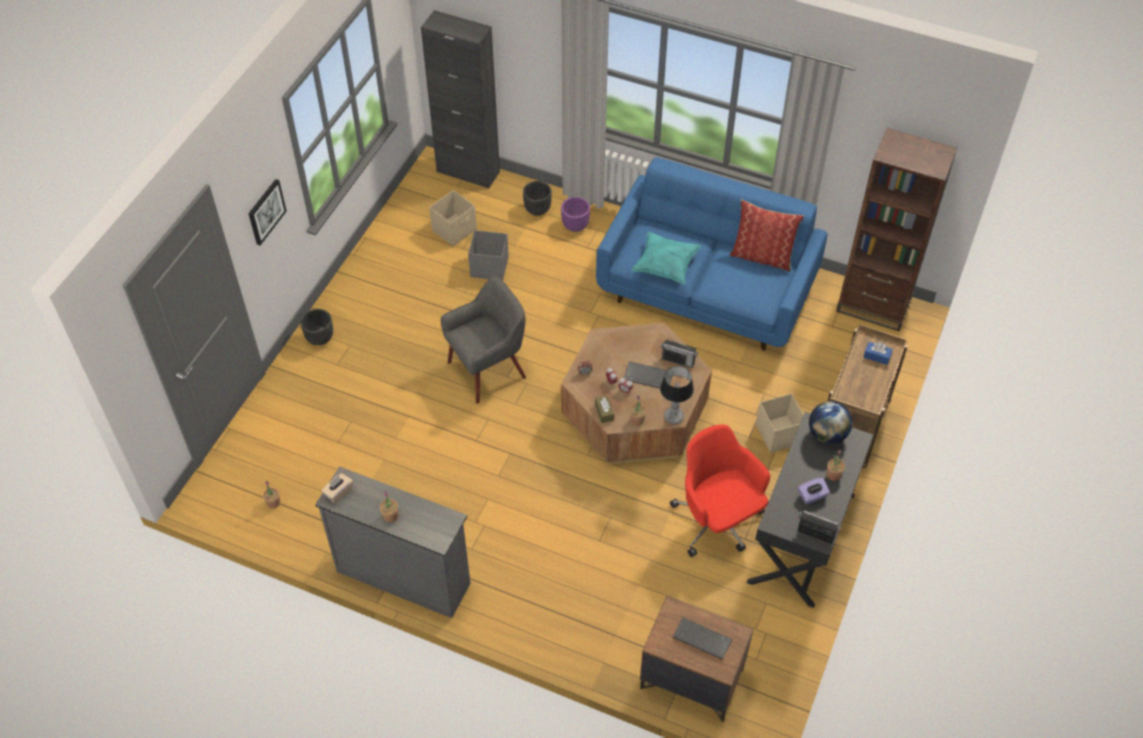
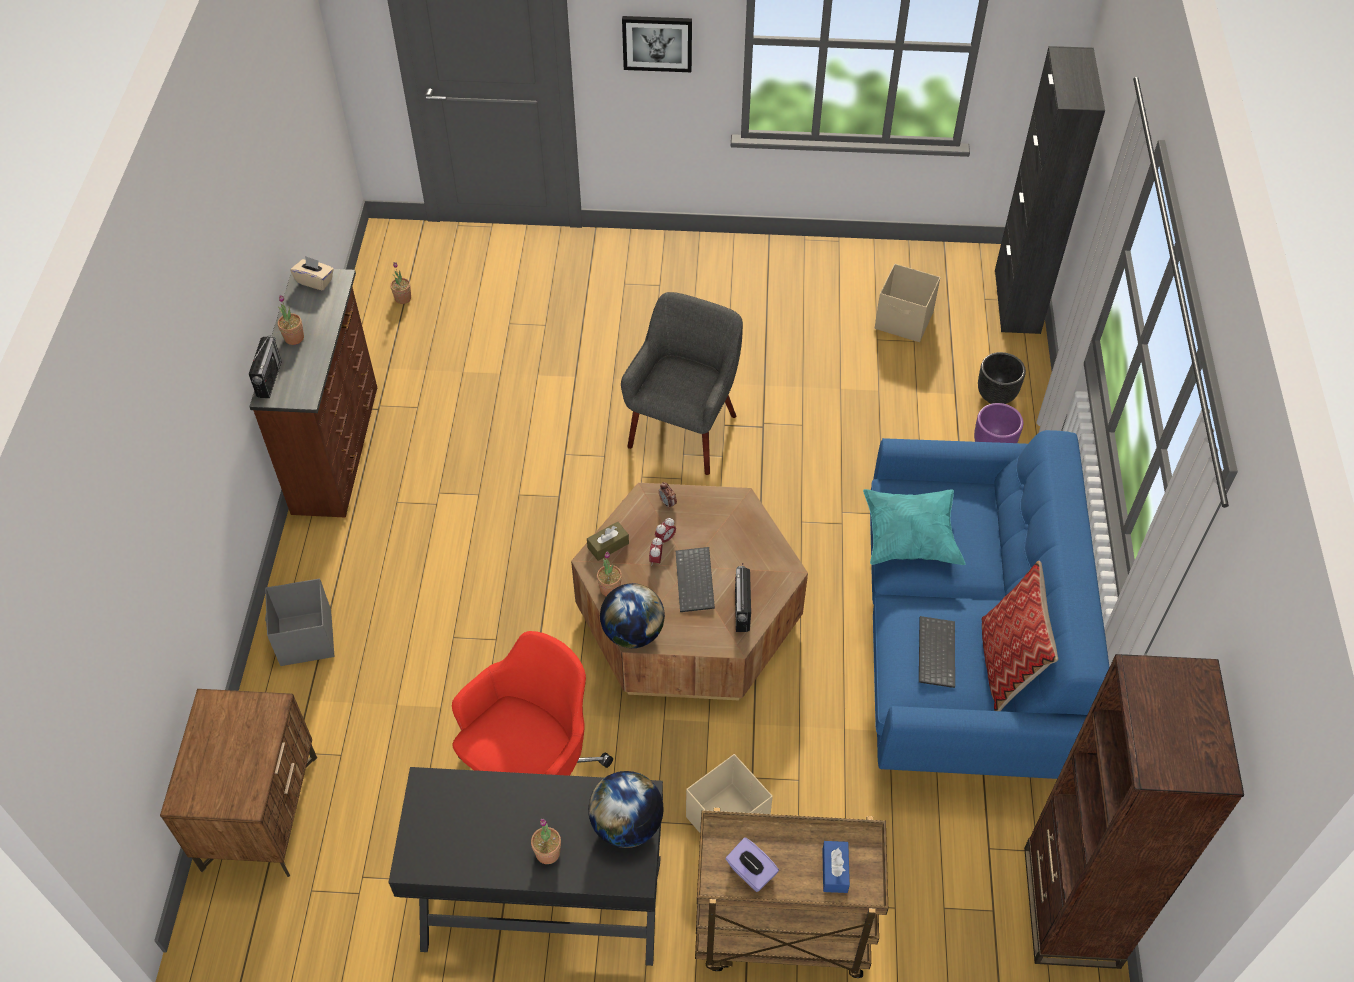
camera: 70 degrees right, 0 degrees up
black planter [300,309,333,345] -> none
grey dresser [315,466,471,618] -> brown dresser [249,269,377,518]
grey armchair [441,277,526,404] -> grey armchair turned 105 degrees counterclockwise [621,292,743,475]
grey storage box [468,230,509,281] -> grey storage box moved to [265,578,334,666]
table lamp [660,366,694,424] -> globe [600,583,665,648]
keyboard [673,618,732,660] -> keyboard moved to [919,616,955,688]
purple tissue box [798,477,830,504] -> purple tissue box moved to [726,837,779,892]
radio [798,510,841,544] -> radio moved to [249,335,282,398]

